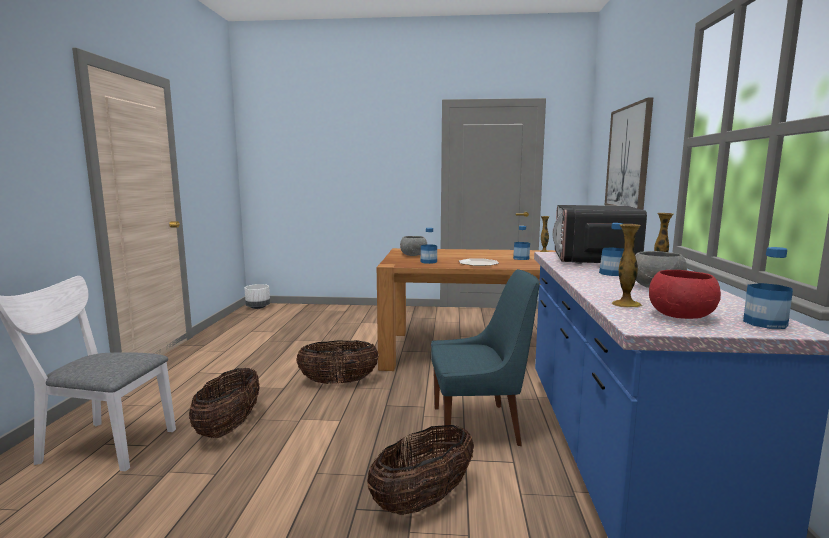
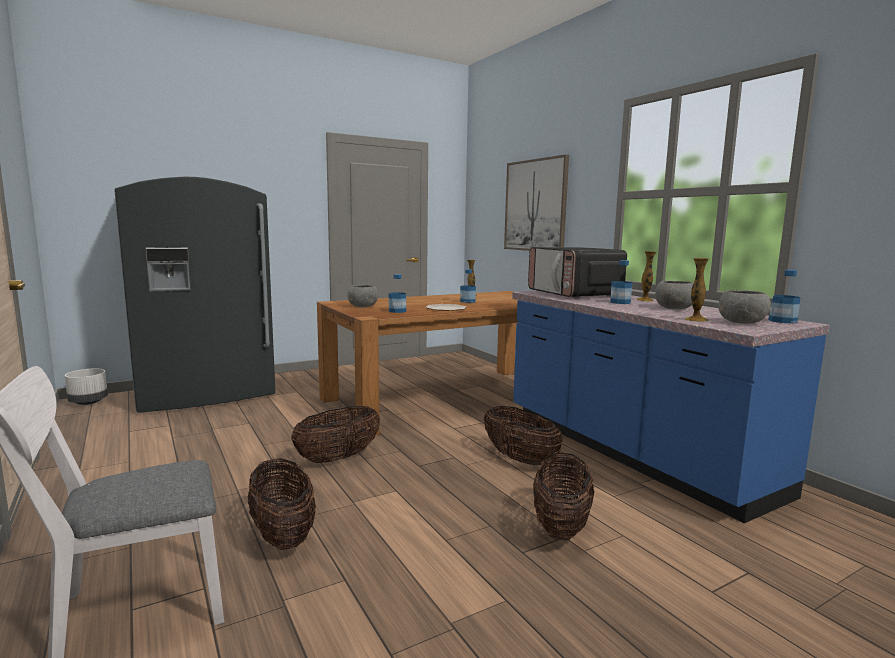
camera: 35 degrees left, 0 degrees up
blue chair [431,269,540,449] -> basket [484,406,563,465]
red bowl [649,270,721,319] -> grey bowl [719,290,771,324]
none -> grey fridge [114,177,276,413]

